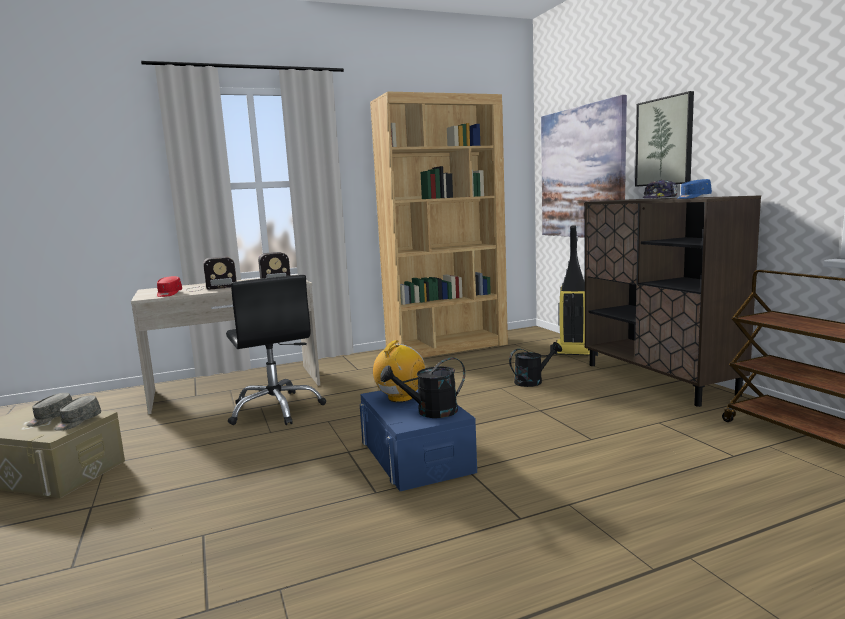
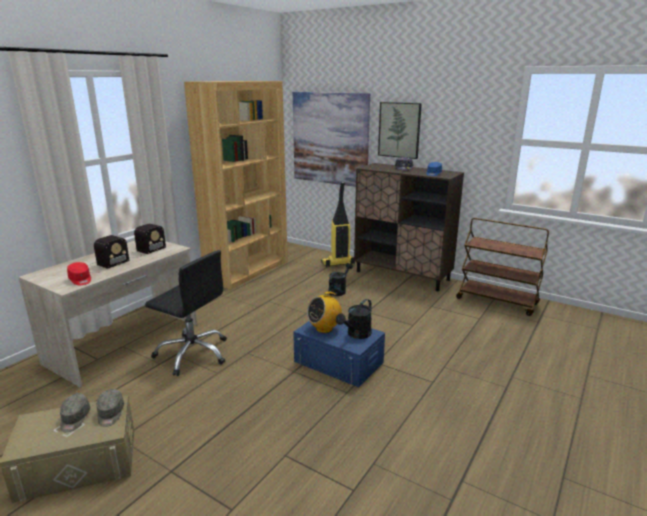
camera: 35 degrees left, 10 degrees up
radio [373,340,425,402] -> radio turned 120 degrees counterclockwise [307,292,342,333]

